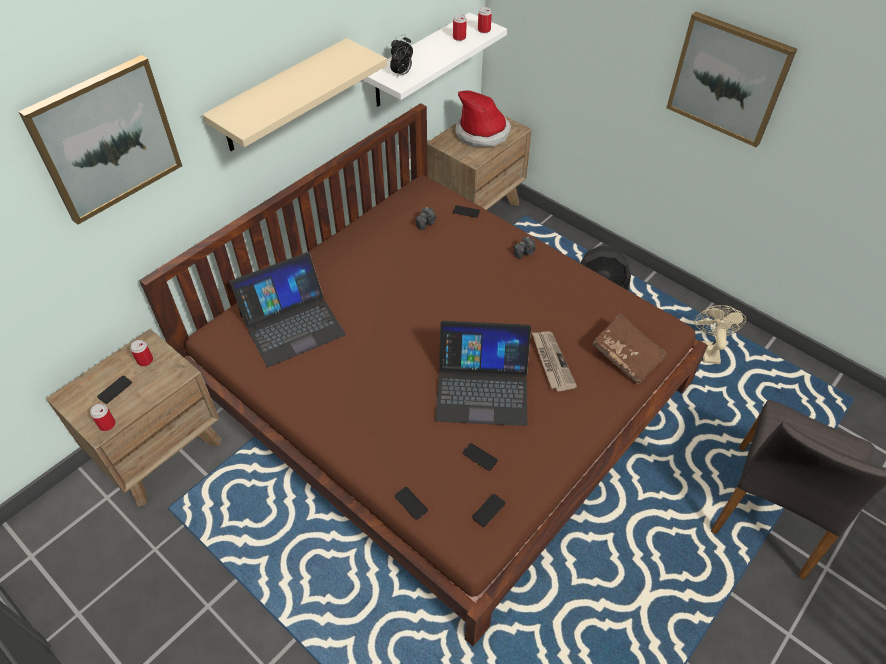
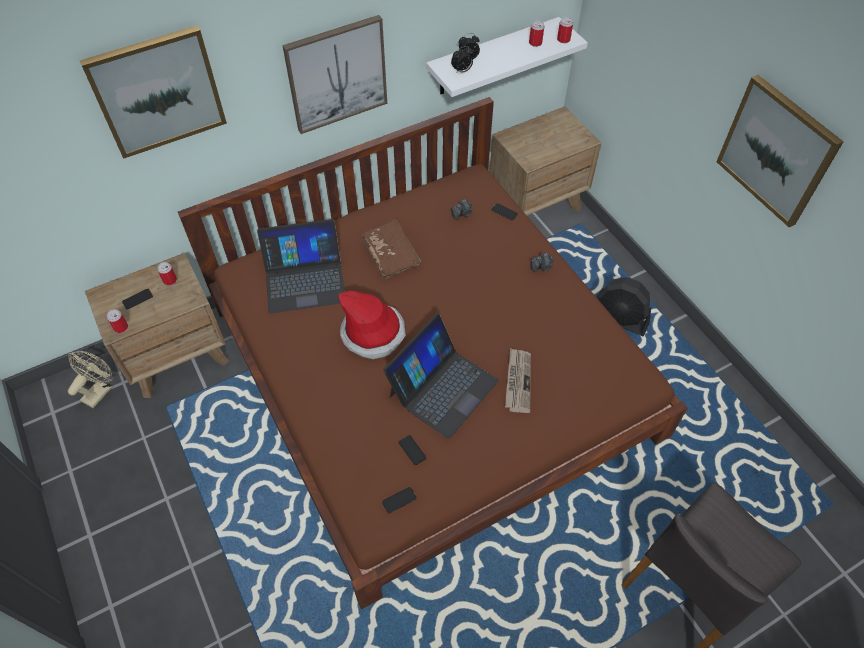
camera: 20 degrees right, 5 degrees up
beige shelf [202,38,387,151] -> picture [282,15,387,134]
phone [395,487,428,520] -> none
laptop [435,321,531,426] -> laptop turned 75 degrees counterclockwise [383,314,499,439]
hat [455,90,511,147] -> hat moved to [339,291,406,359]
brown book [592,314,667,384] -> brown book moved to [362,219,421,279]
beige fan [694,305,746,364] -> beige fan moved to [68,351,113,408]

